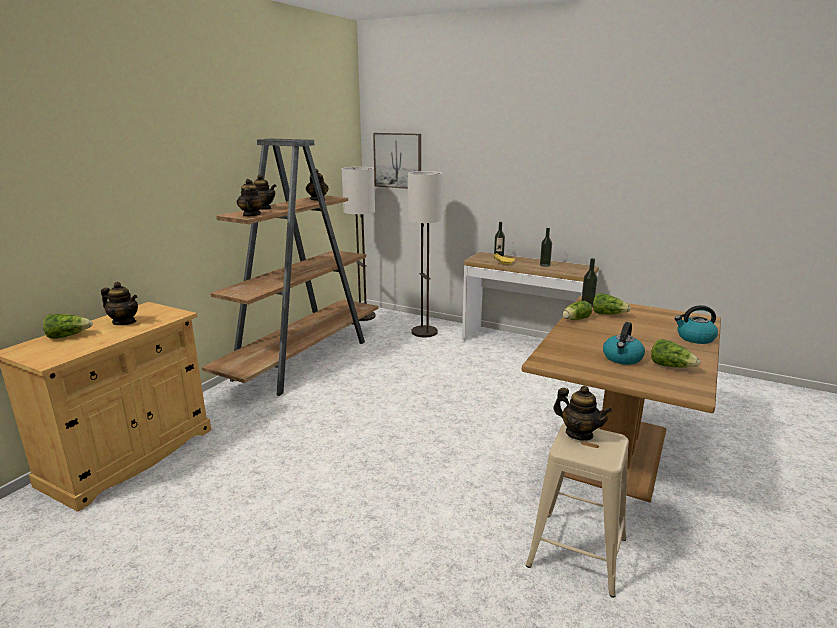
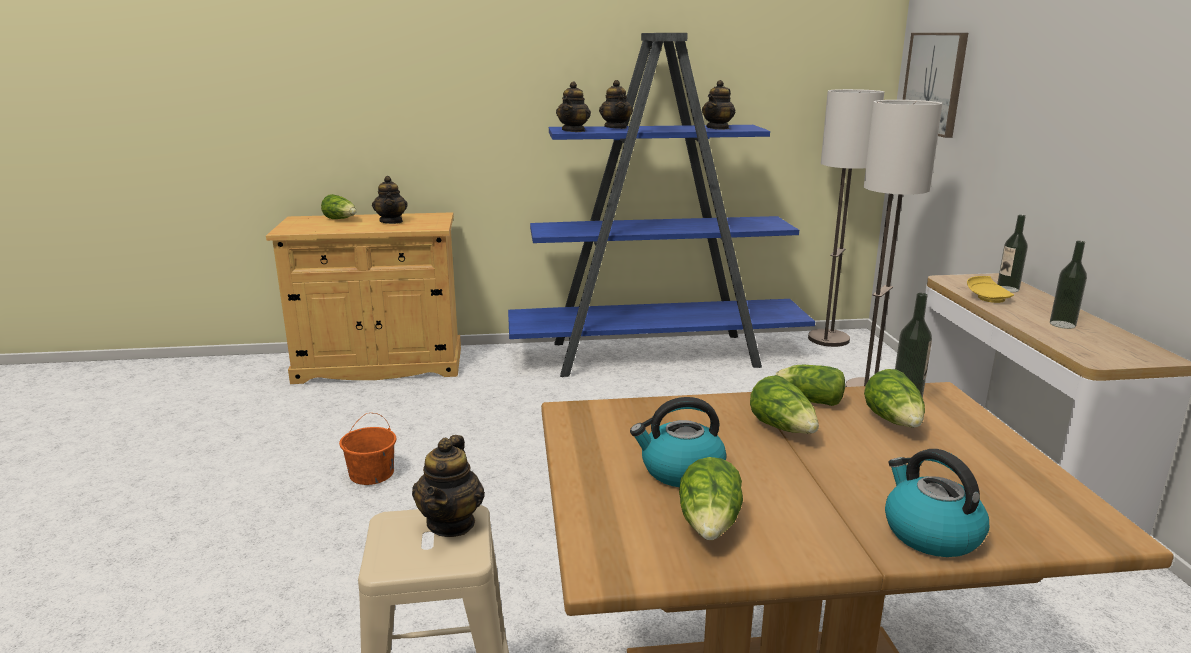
camera: 55 degrees right, 0 degrees up
brown bookcase [201,139,378,396] -> blue bookcase [508,33,815,377]
teapot [237,179,265,217] -> teapot turned 150 degrees clockwise [556,81,591,132]
none -> orange bucket [339,413,396,485]
none -> lettuce [750,375,819,434]

